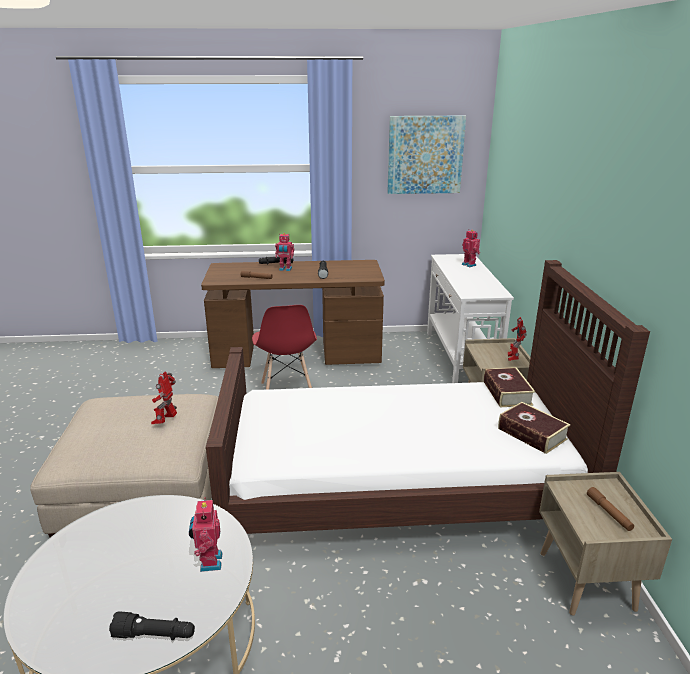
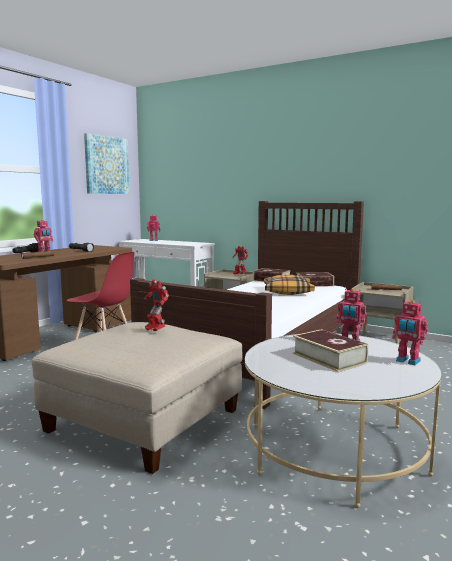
camera: 55 degrees left, 15 degrees down
black flashlight [109,611,195,640] -> toy robot [392,300,428,365]
none -> pillow [264,275,315,295]
none -> book [293,329,368,372]

